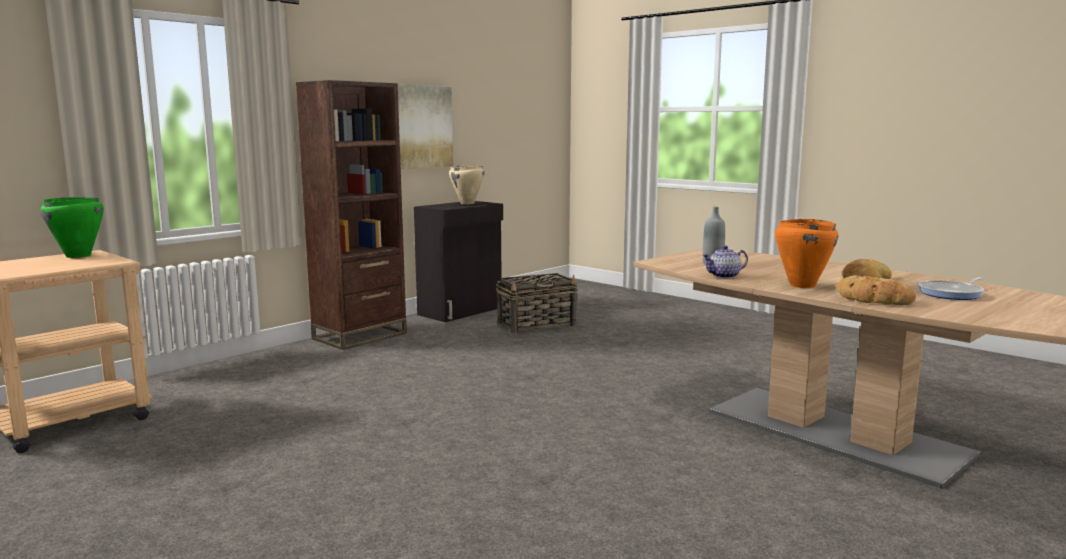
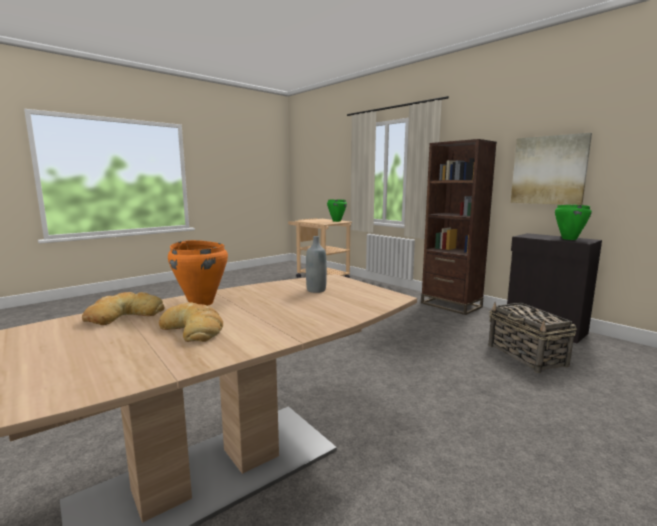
camera: 95 degrees right, 0 degrees up
beige cooking pot [449,166,485,204] -> green cooking pot [555,205,592,240]
teapot [702,245,748,278] -> none
frying pan [918,277,984,300] -> none

